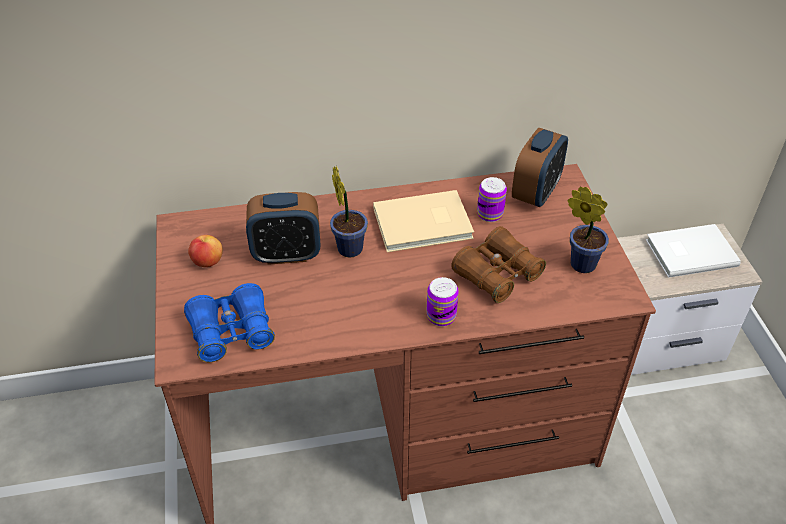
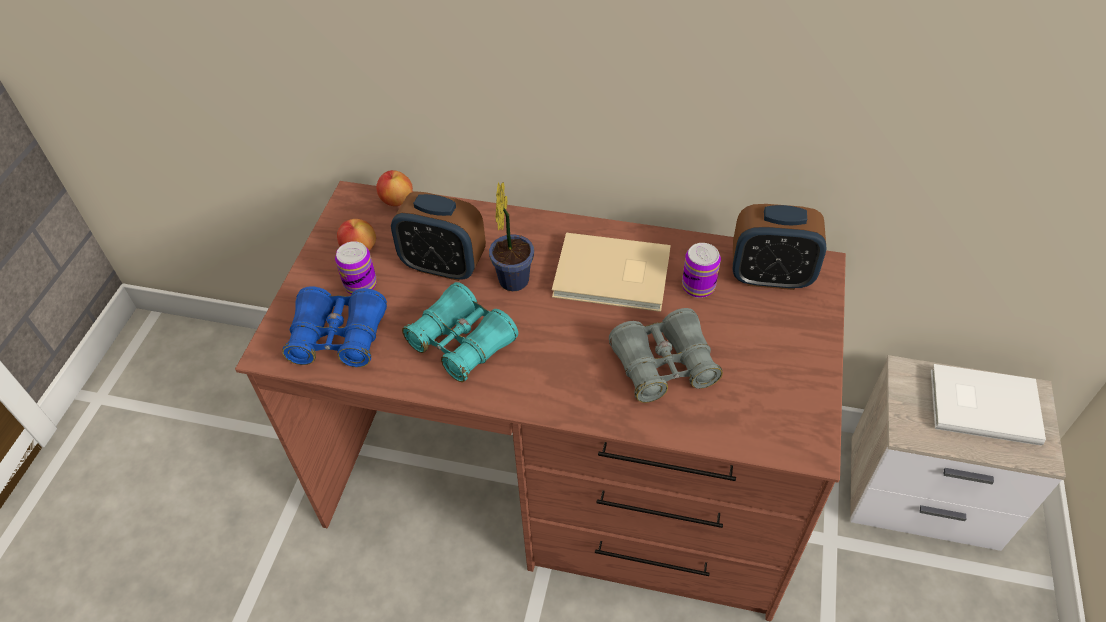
camera: 25 degrees right, 5 degrees up
can [426,277,459,326] -> can moved to [335,241,377,295]
brown binoculars [451,226,546,303] -> grey binoculars [609,308,723,403]
alarm clock [512,128,568,207] -> alarm clock turned 45 degrees clockwise [733,204,826,290]
potted plant [567,186,609,273] -> none
none -> apple [376,170,413,206]
none -> turquoise binoculars [402,282,518,382]

